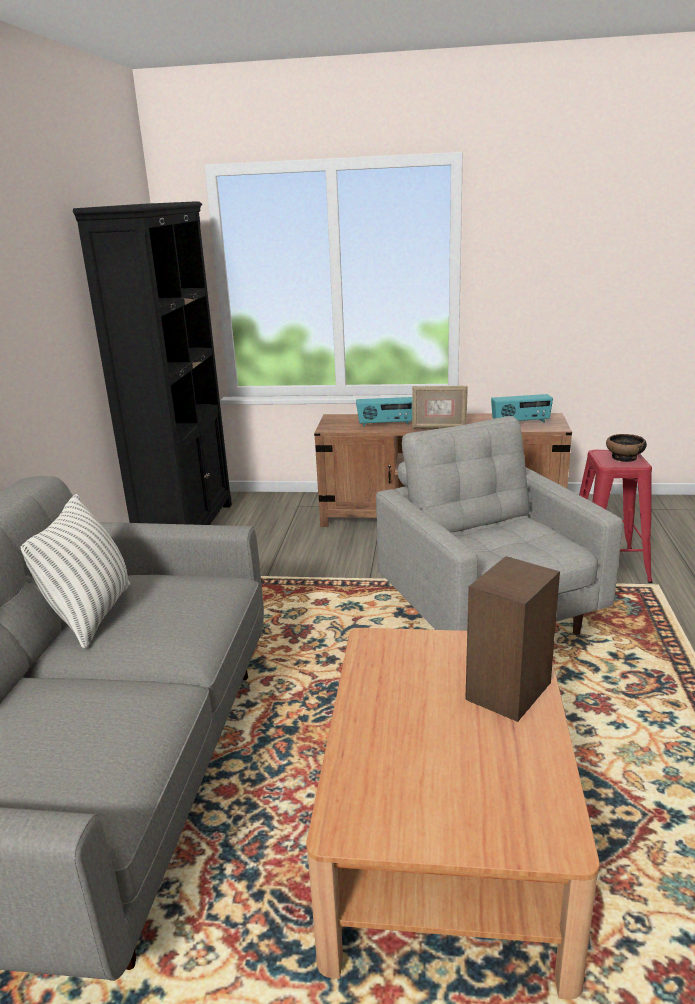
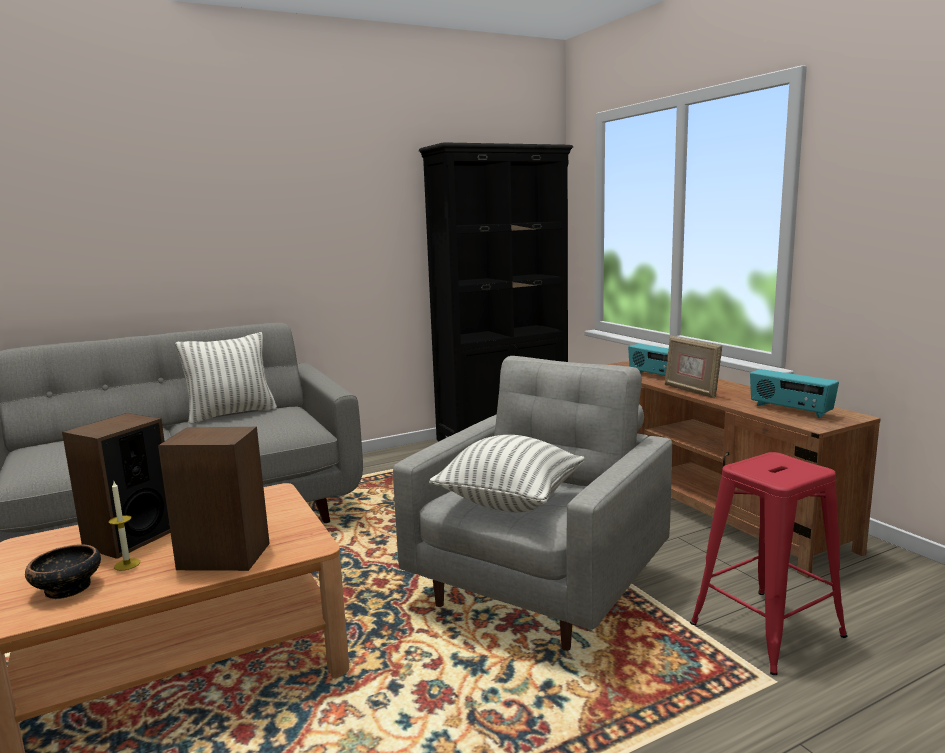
camera: 55 degrees right, 10 degrees down
bowl [606,434,647,462] -> bowl moved to [25,544,101,599]
none -> speaker [62,413,171,559]
none -> candle [109,481,140,571]
none -> pillow [429,435,585,513]

